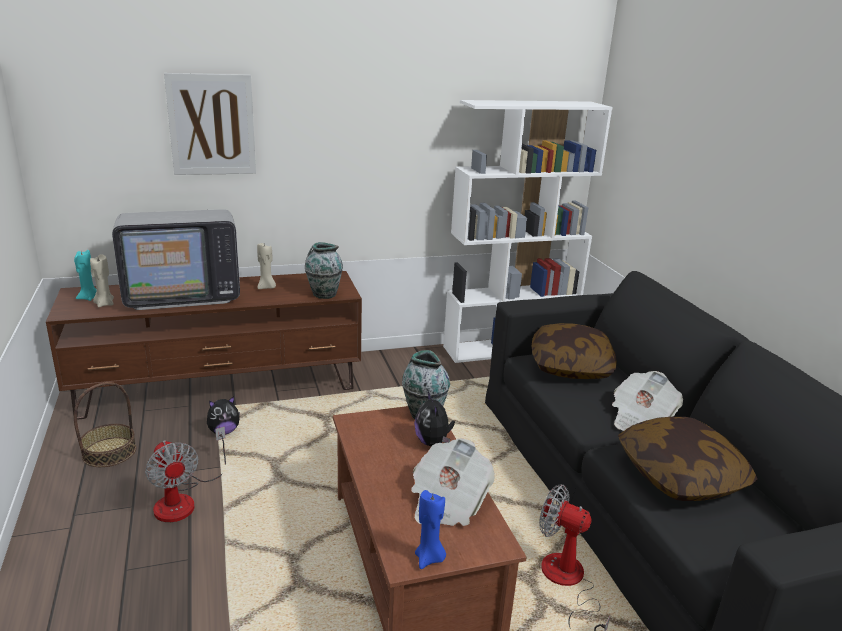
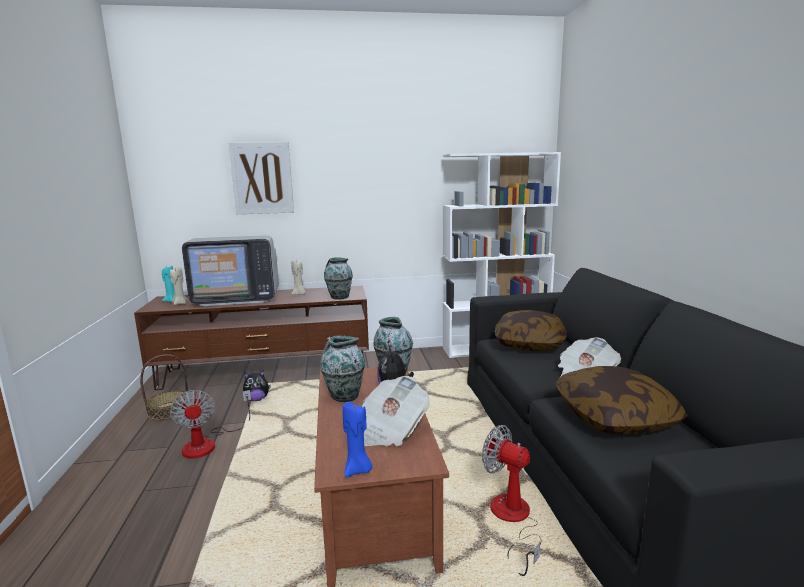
camera: 10 degrees right, 10 degrees down
none -> vase [320,336,365,402]

